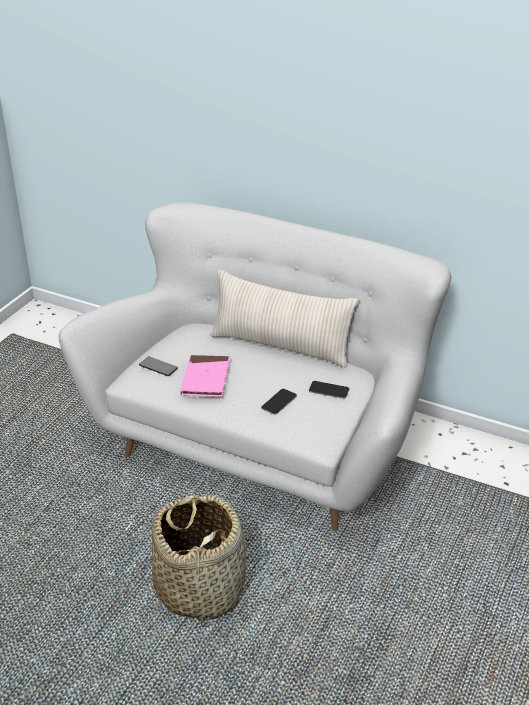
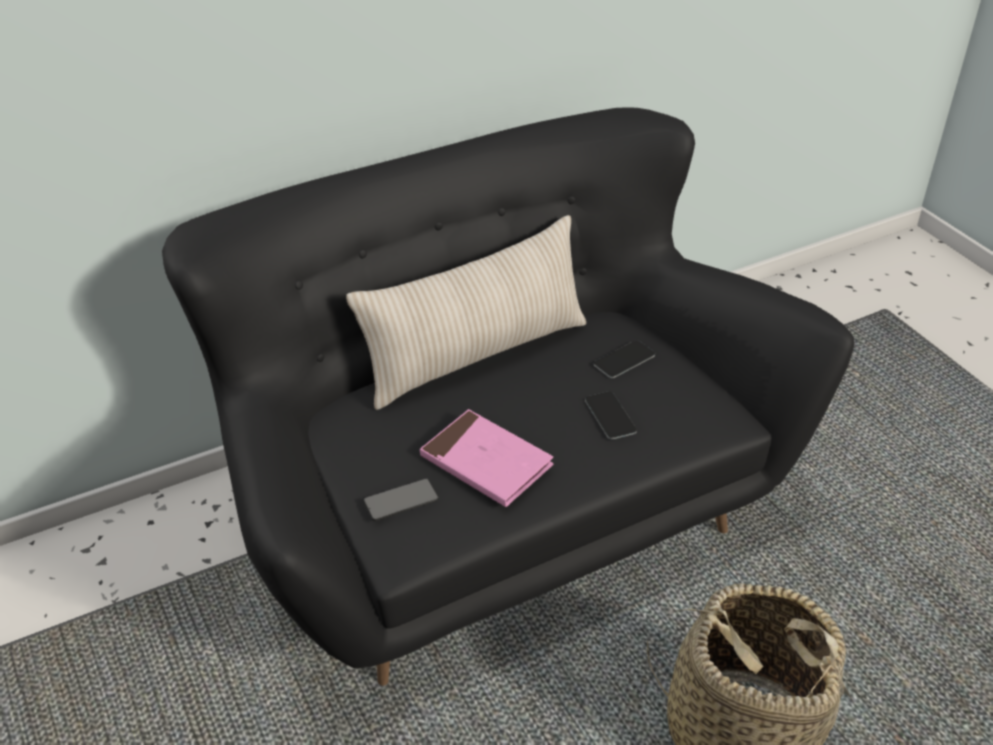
camera: 55 degrees left, 5 degrees up
white sofa [59,202,451,531] -> black sofa [162,107,855,686]

